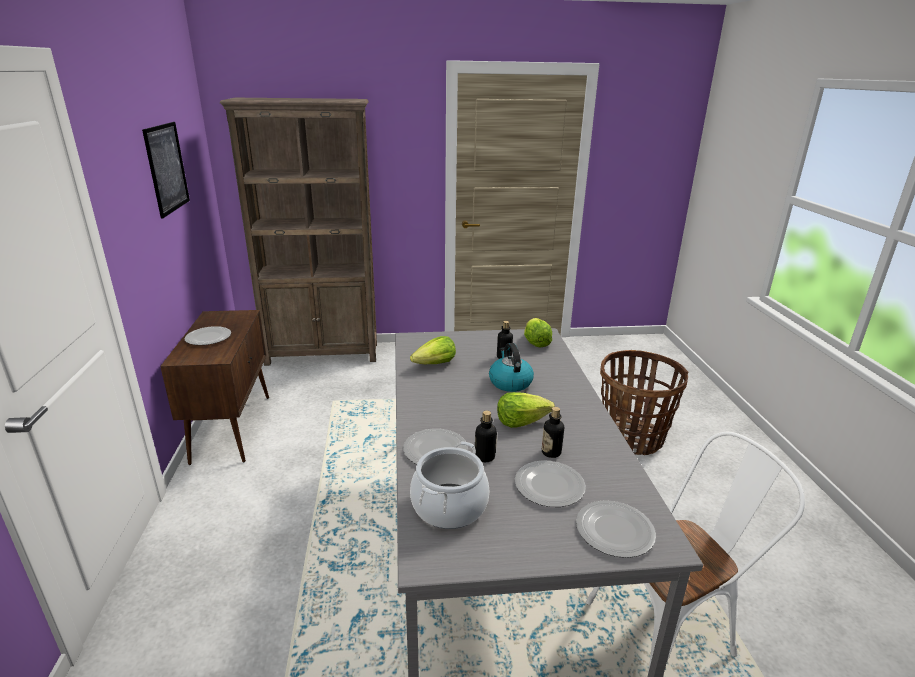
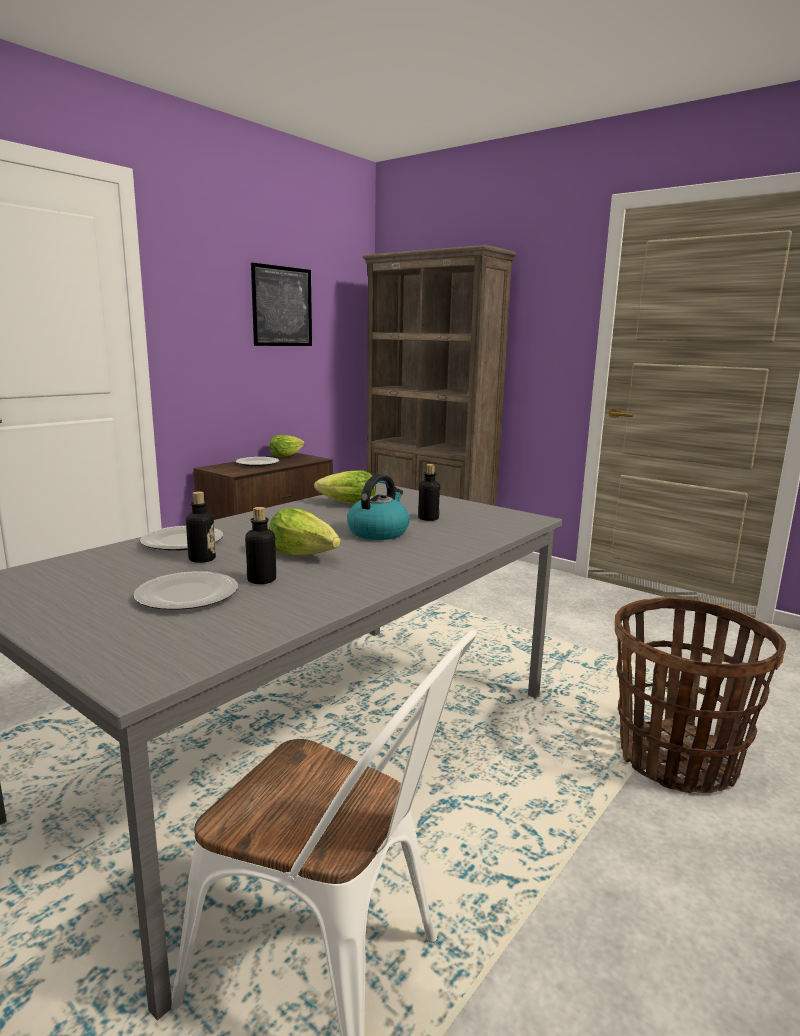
camera: 45 degrees right, 10 degrees down
cooking pot [410,442,489,529] -> none
lettuce [524,318,552,347] -> lettuce moved to [269,435,305,457]
plate [576,500,656,558] -> none

